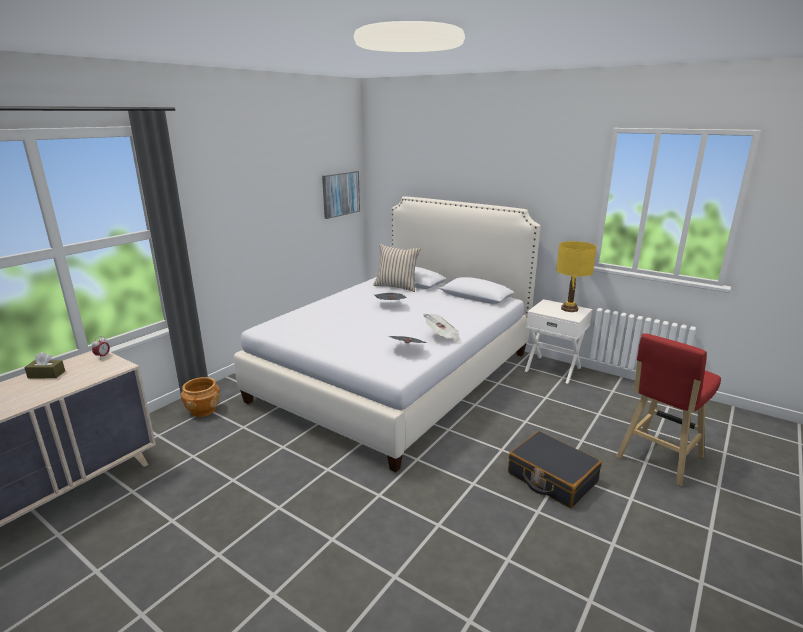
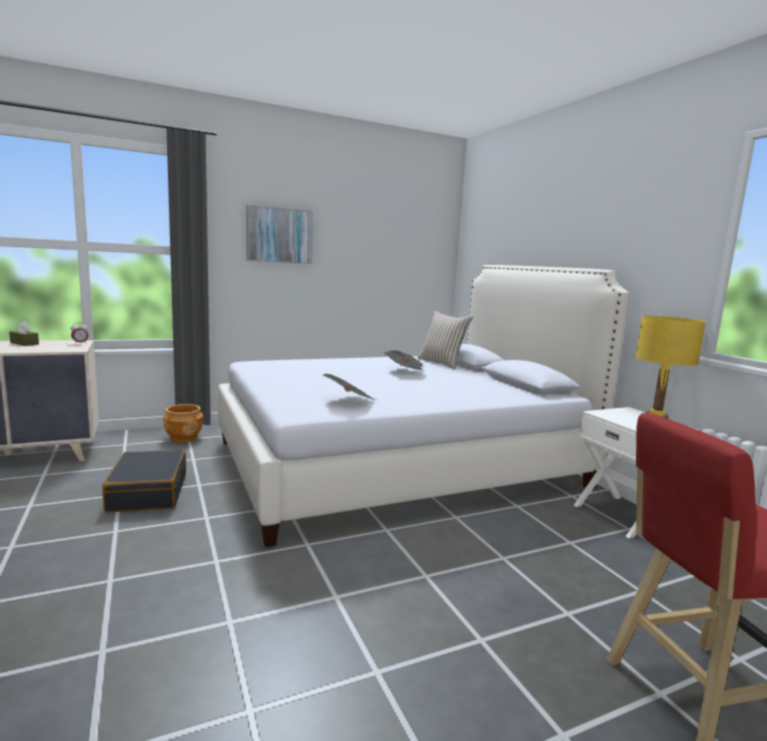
camera: 30 degrees right, 10 degrees down
picture [322,171,360,219] -> picture moved to [247,205,313,264]
newspaper [423,314,461,342] -> none
black suitcase [508,431,602,508] -> black suitcase moved to [102,450,186,512]

